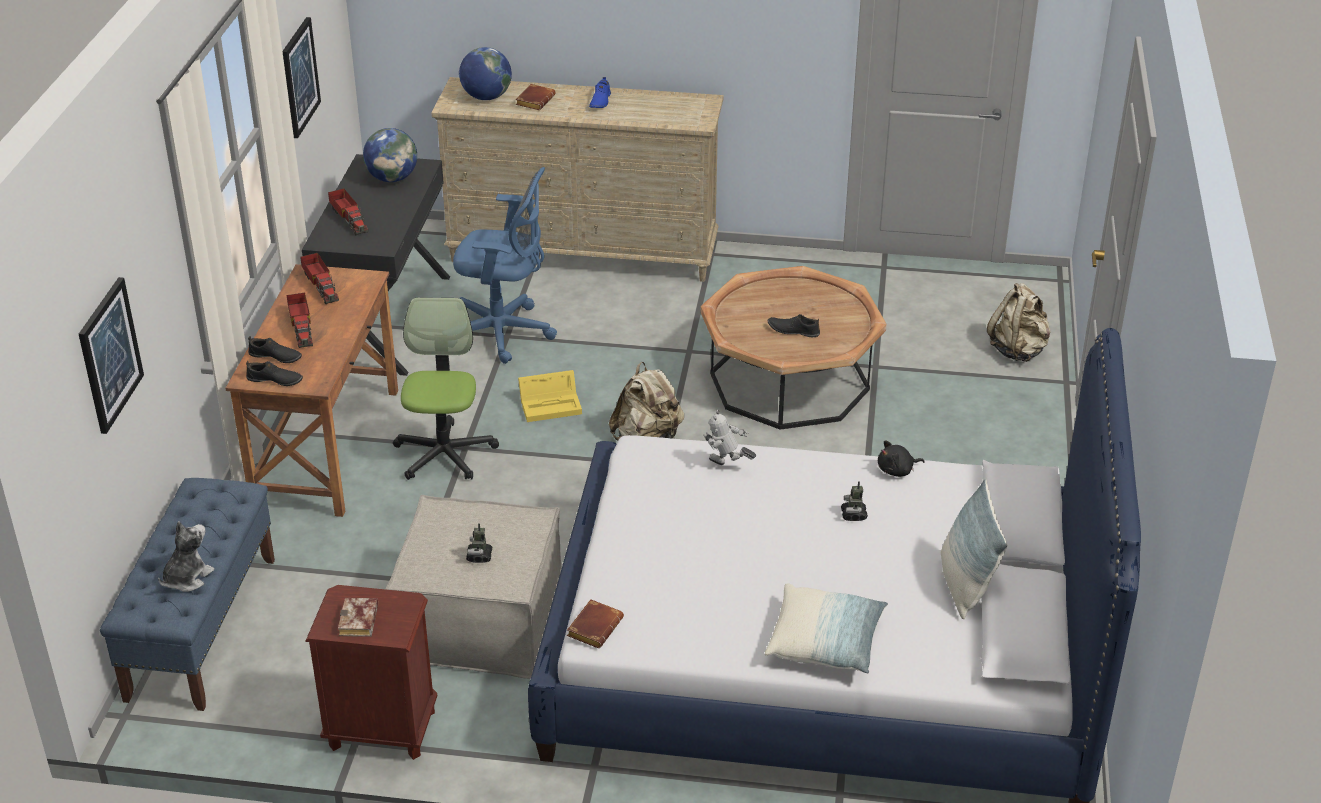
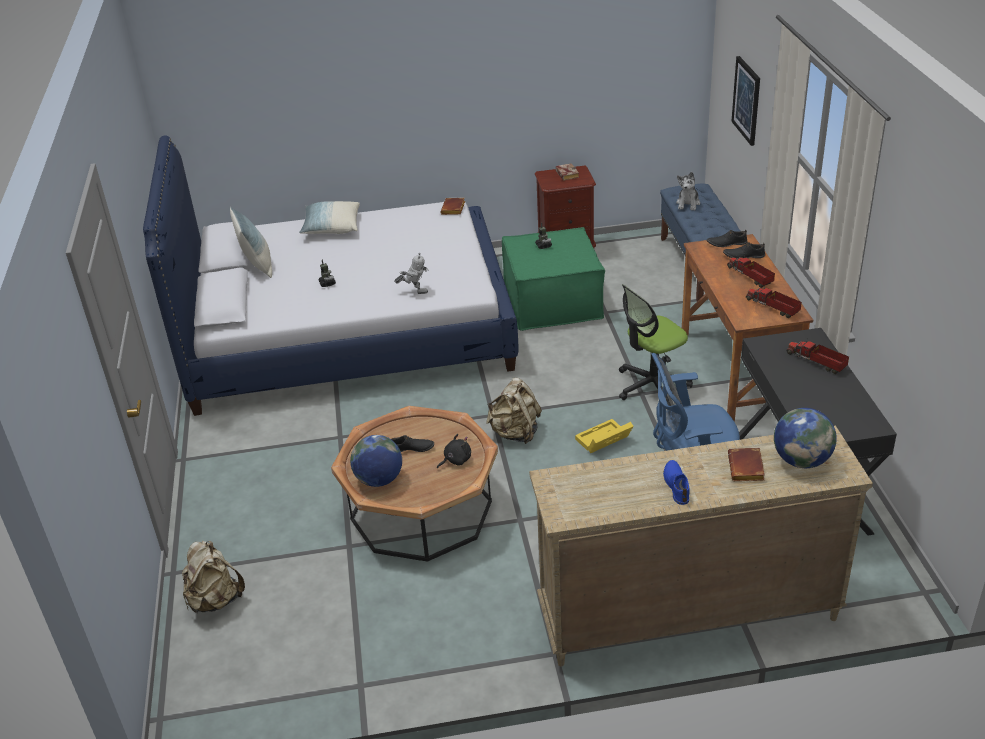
camera: 165 degrees right, 0 degrees up
picture [282,17,321,138] -> none
globe [363,128,417,182] -> globe moved to [350,435,402,487]
beige ottoman [385,495,561,679] -> green ottoman [502,227,605,331]
office chair [393,297,499,480] -> office chair turned 75 degrees clockwise [619,284,693,400]
black plush toy [878,441,925,477] -> black plush toy moved to [437,434,471,468]

